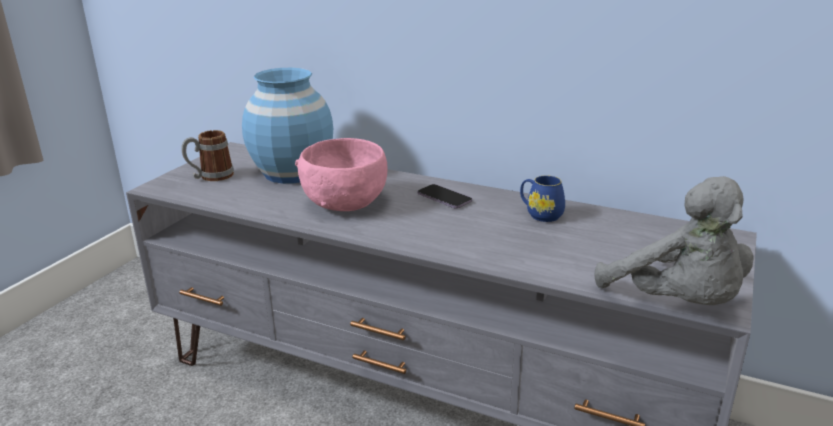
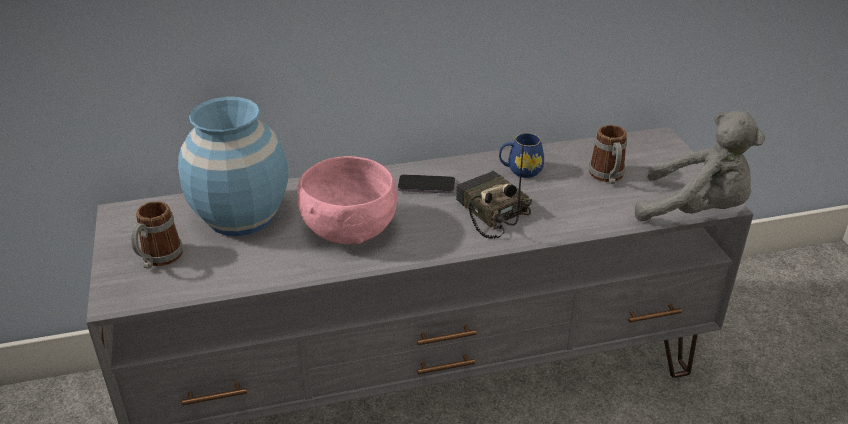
camera: 40 degrees left, 10 degrees up
none -> radio [456,136,532,239]
none -> mug [589,125,627,184]

